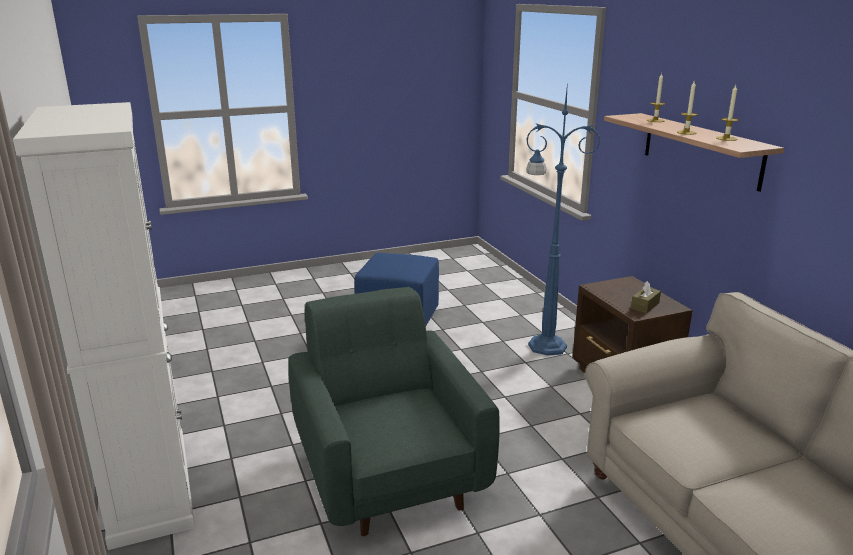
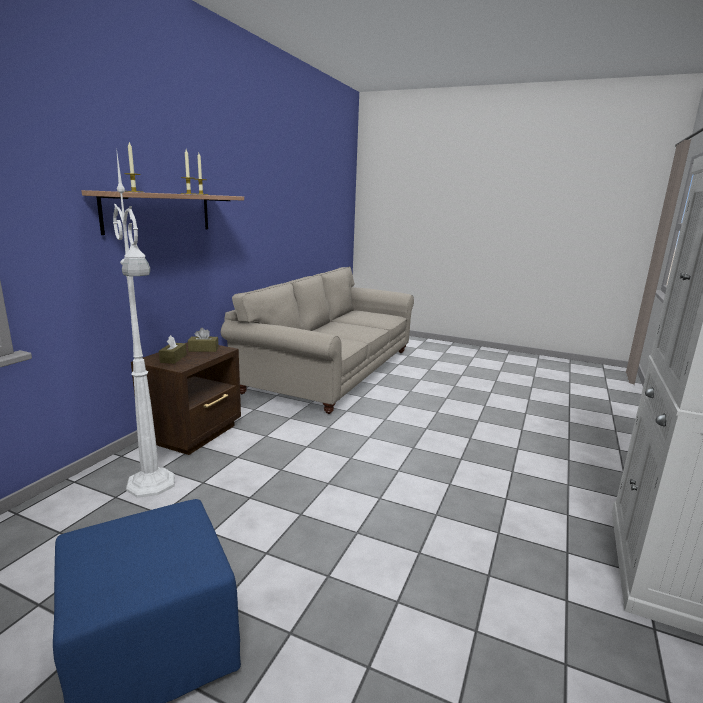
camera: 135 degrees left, 5 degrees down
green armchair [288,287,500,536] -> none
blue floor lamp [526,81,600,355] -> white floor lamp [113,147,175,498]
none -> brown tissue box [159,335,187,364]

